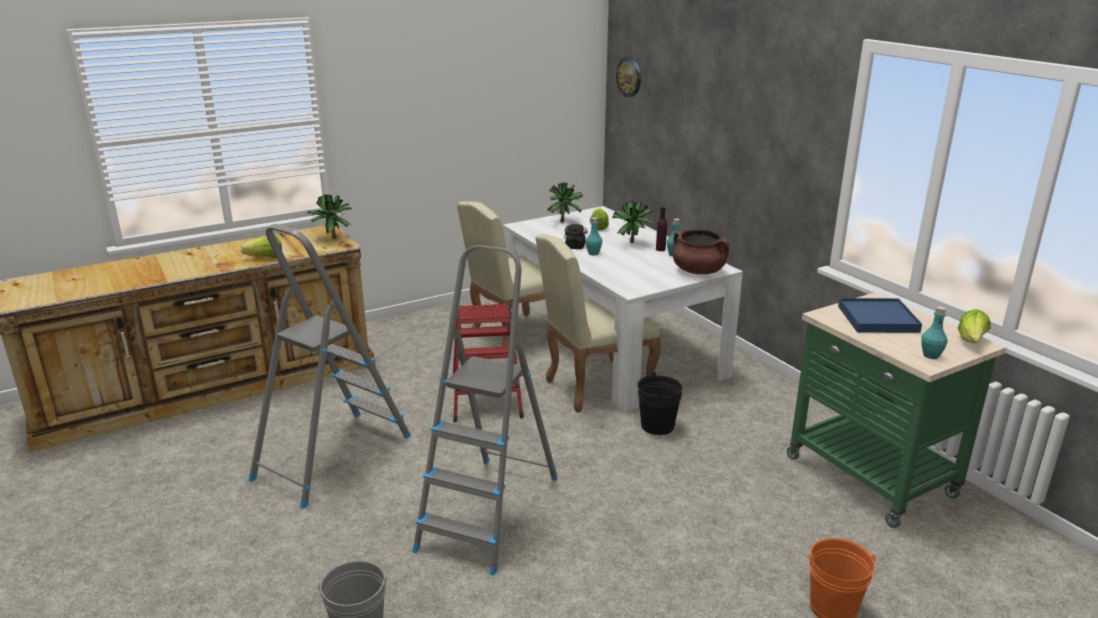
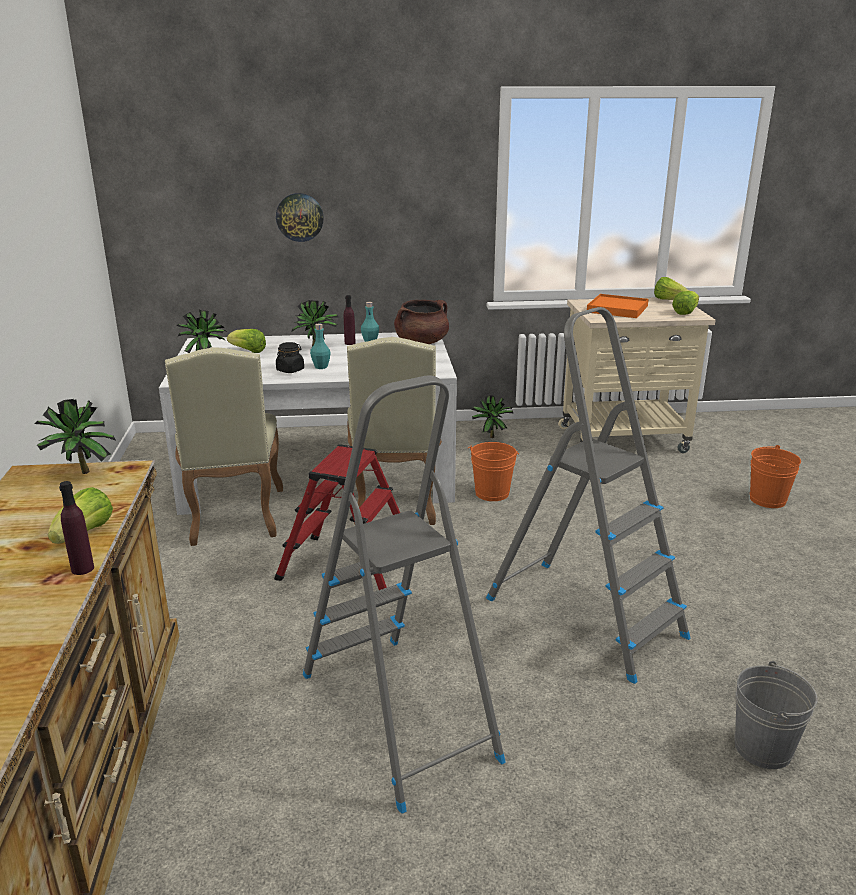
camera: 65 degrees left, 0 degrees up
wall clock [616,57,641,97] -> wall clock moved to [276,193,324,242]
black bucket [637,372,683,435] -> orange bucket [468,442,519,501]
green cart [787,292,1006,528] -> beige cart [558,297,716,453]
blue tray [838,298,922,333] -> orange tray [587,294,649,318]
turquoise bottle [921,306,947,359] -> lettuce [672,291,699,315]
none -> purple bottle [59,481,94,575]
none -> potted plant [471,395,513,438]

